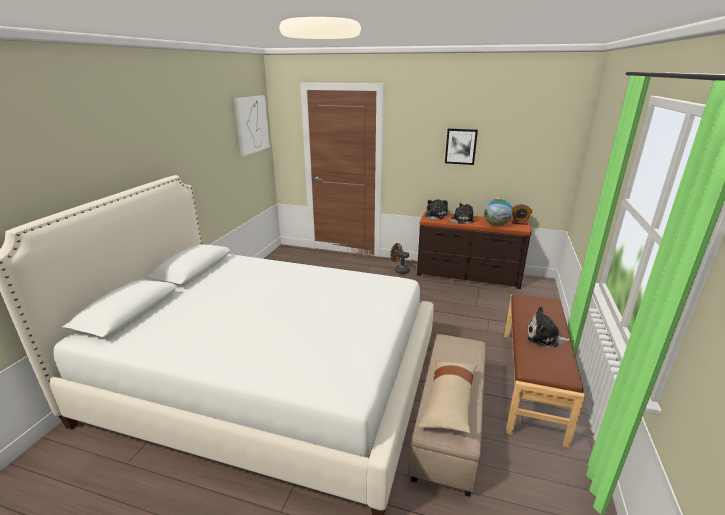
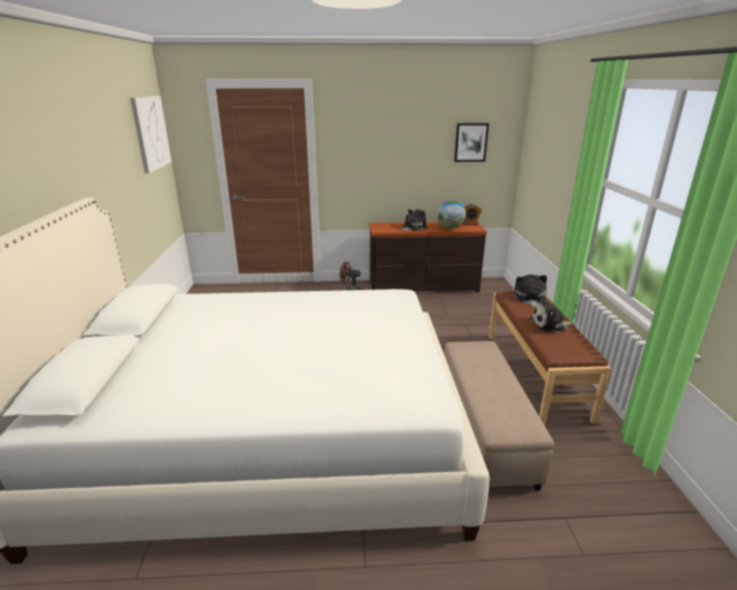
camera: 20 degrees left, 0 degrees up
beige pillow [418,360,477,433] -> none
plush toy [425,199,448,221] -> plush toy moved to [514,275,547,308]
picture [445,129,478,165] -> picture moved to [454,123,489,162]

